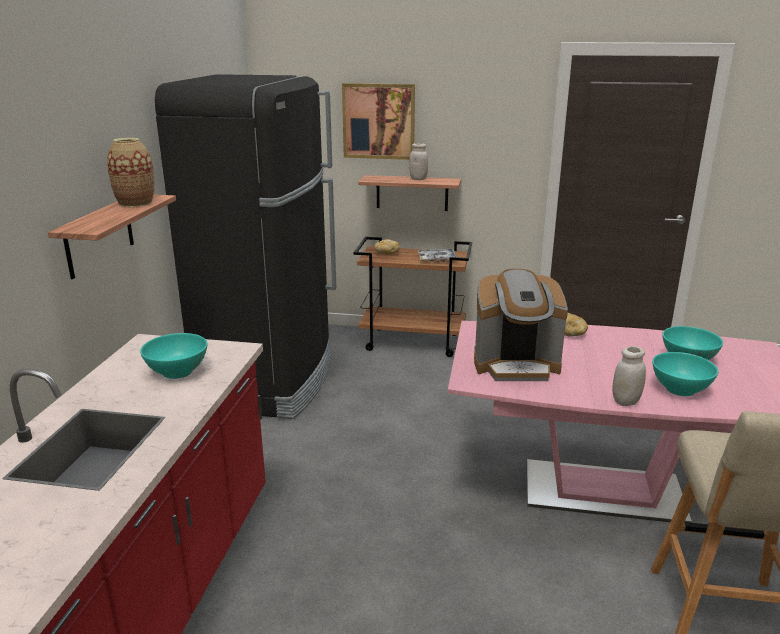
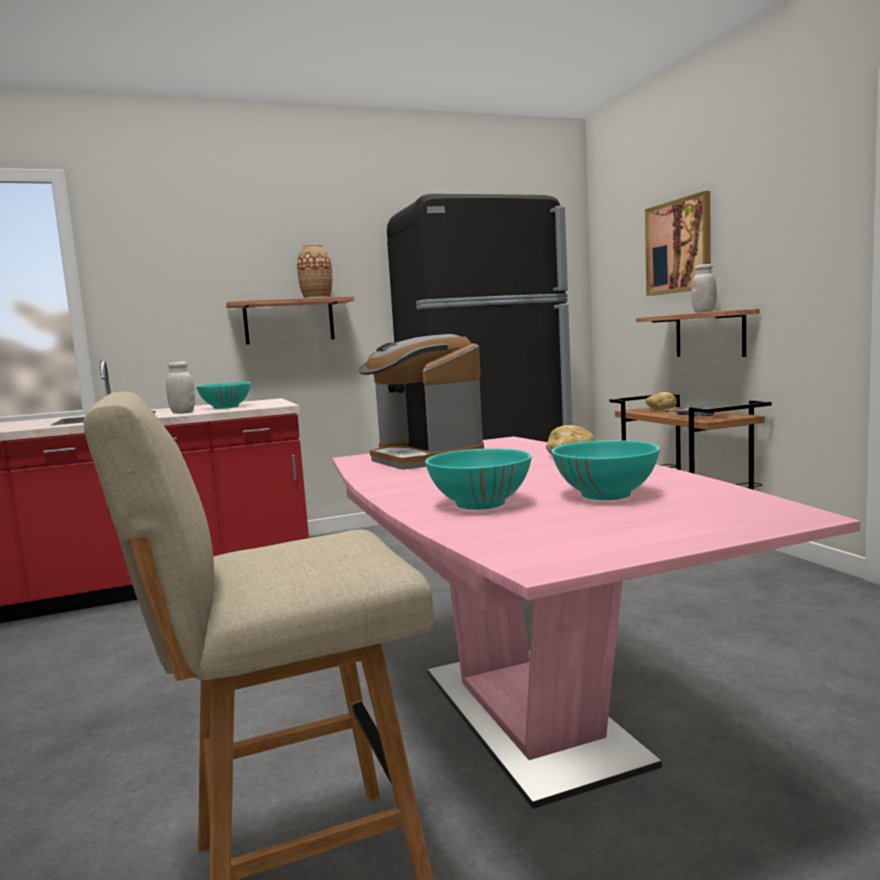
camera: 60 degrees right, 15 degrees down
white jar [612,346,646,406] -> white jar moved to [166,362,195,414]

